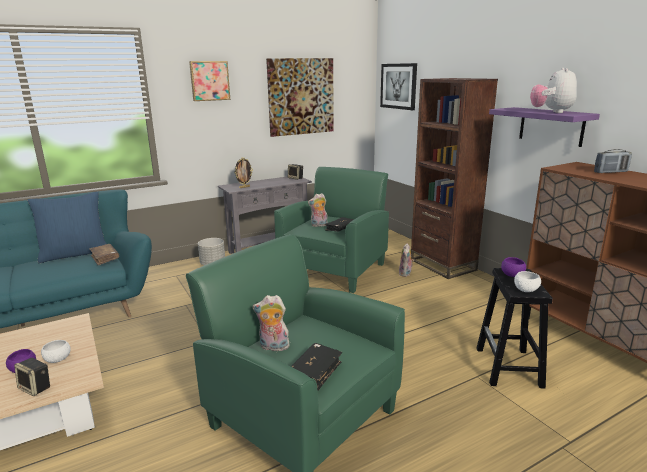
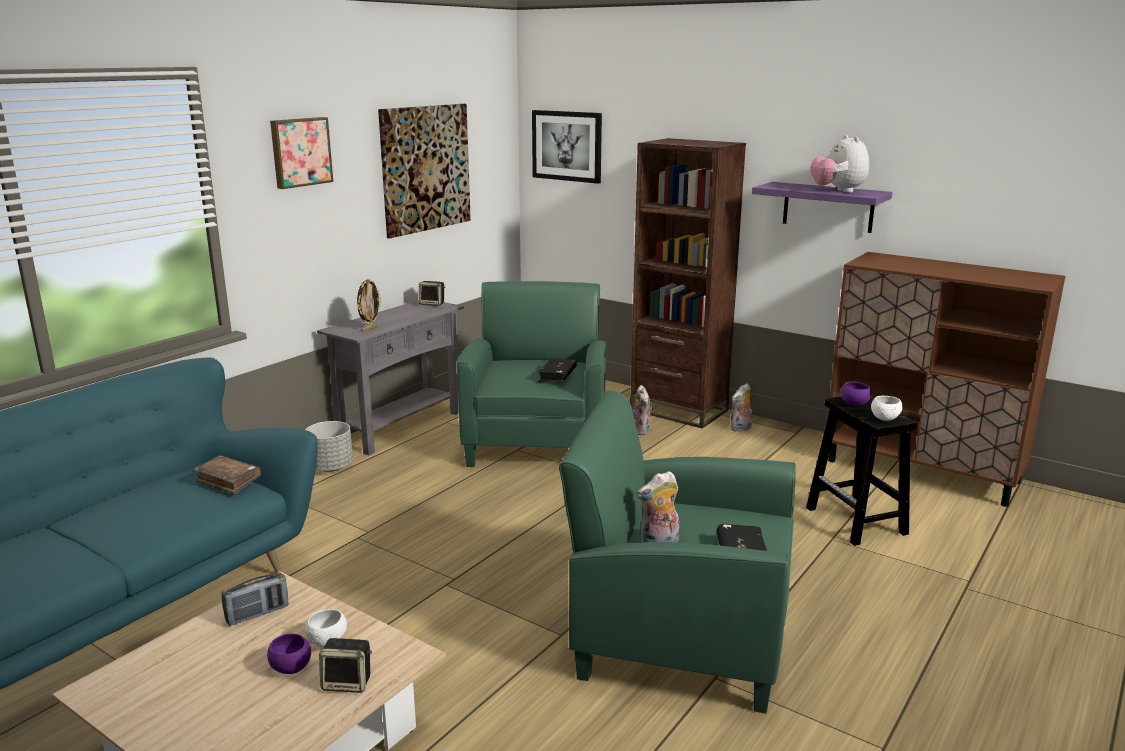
camera: 25 degrees left, 0 degrees up
blue pillow [27,191,106,263] -> none
plush toy [308,193,328,227] -> plush toy moved to [731,384,752,432]
radio [594,149,632,173] -> radio moved to [221,572,288,626]

